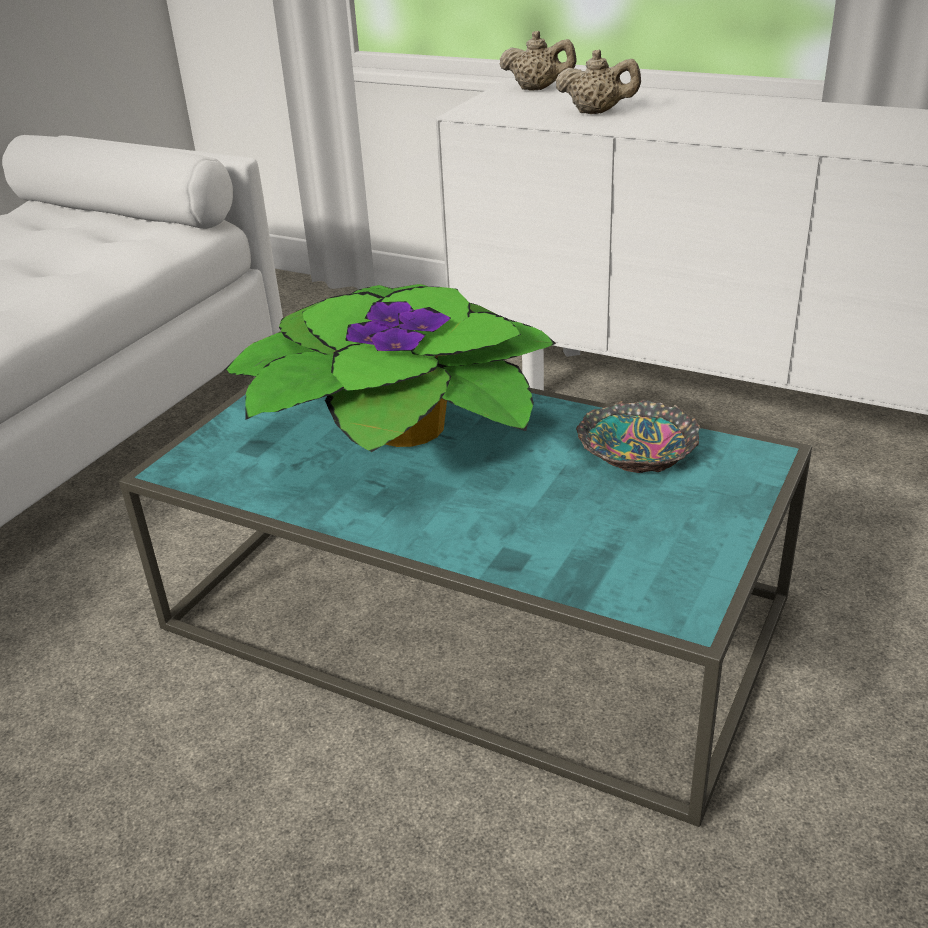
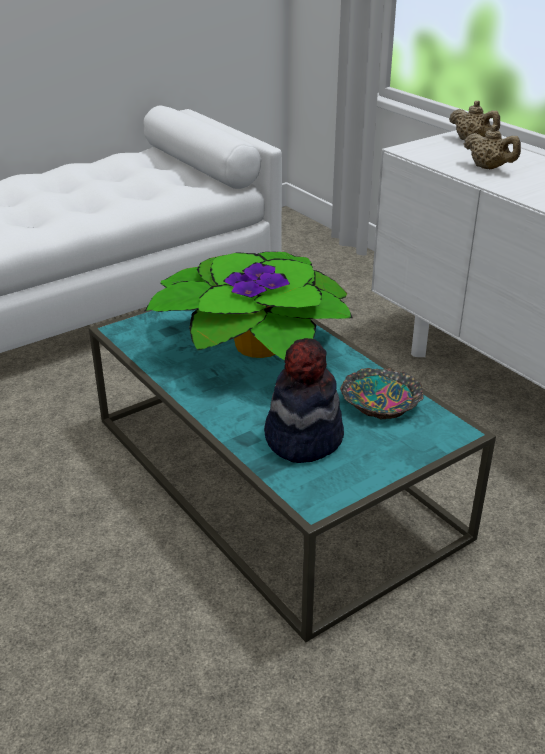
camera: 25 degrees right, 0 degrees up
none -> hat [264,338,344,463]

